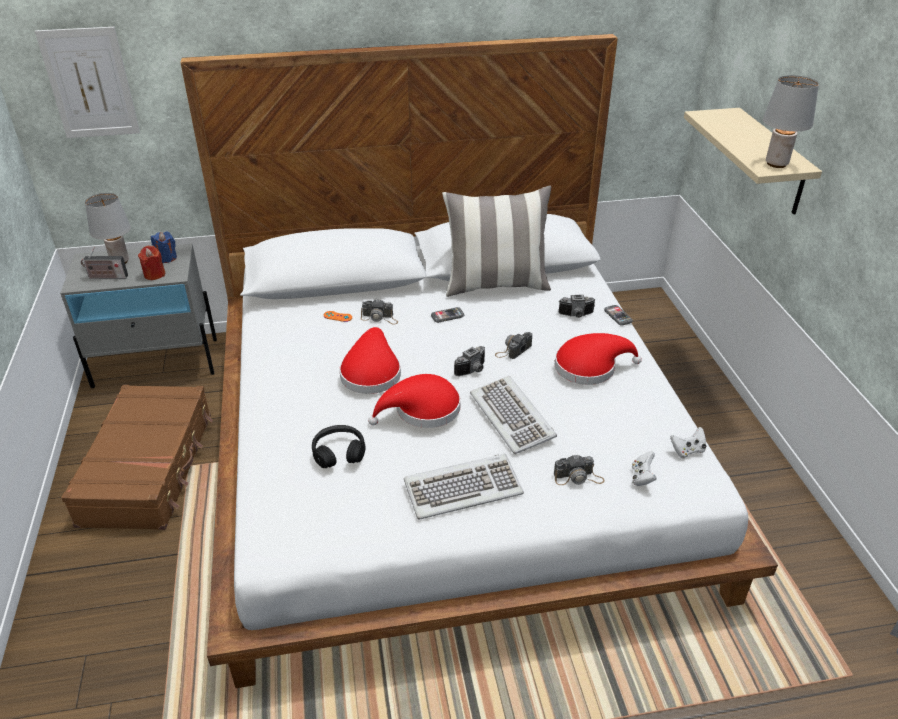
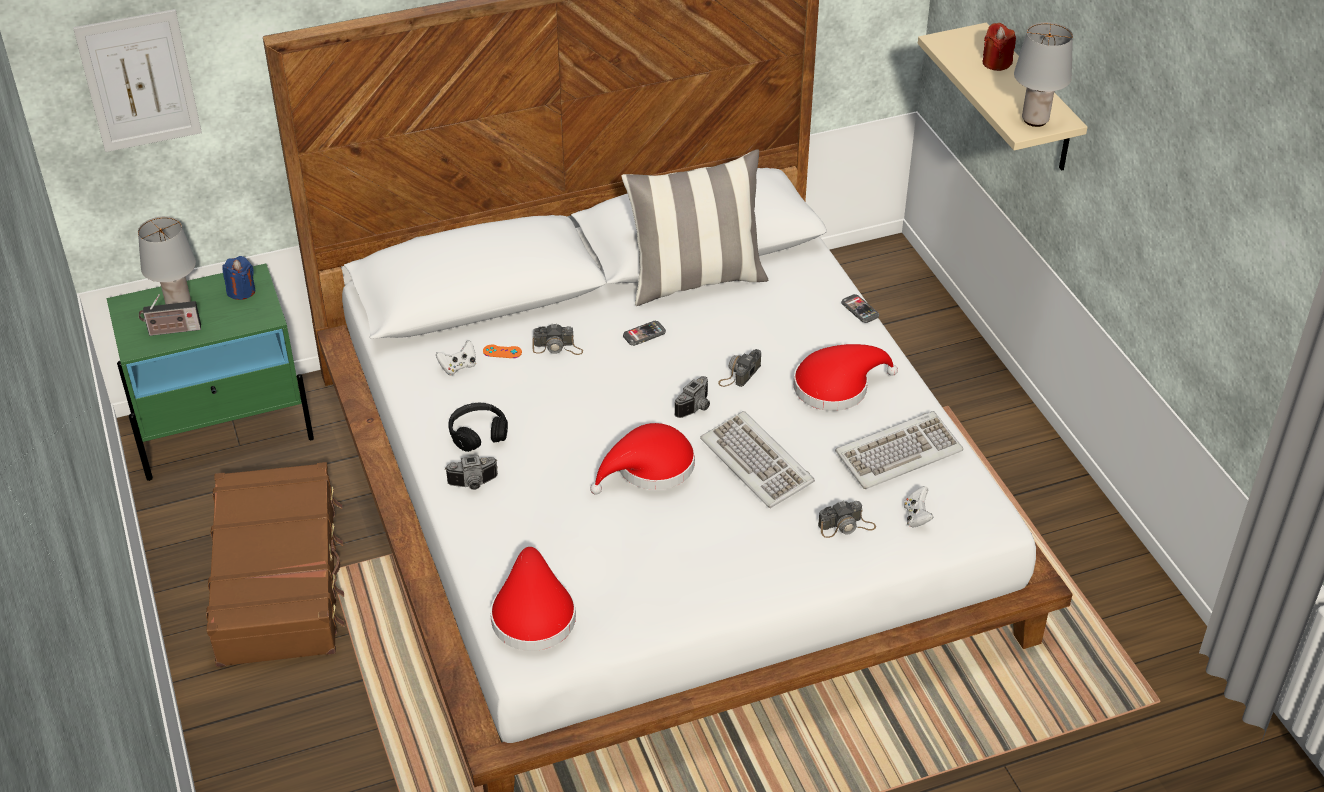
camera: 10 degrees left, 5 degrees up
grey nightstand [60,244,217,388] -> green nightstand [107,264,314,481]
red candle [138,246,165,280] -> red candle moved to [983,23,1016,71]
black headphones [312,425,366,468] -> black headphones moved to [448,403,508,452]
red hat [339,327,401,394] -> red hat moved to [490,547,576,651]
keyboard [404,454,524,520] -> keyboard moved to [835,411,963,489]
camera [559,295,595,318] -> camera moved to [445,455,498,490]
white game controller [670,427,706,458] -> white game controller moved to [436,340,476,375]

